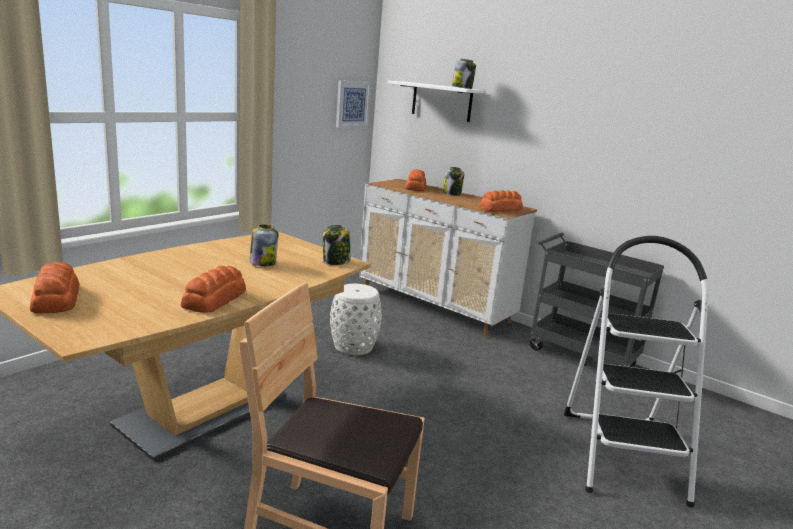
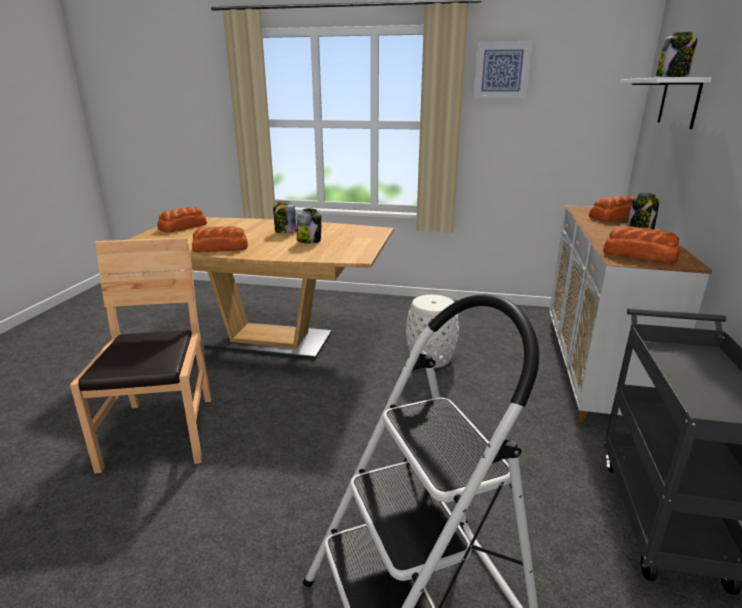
camera: 65 degrees right, 5 degrees up
jar [323,225,351,265] -> jar moved to [273,201,297,233]
picture [336,81,371,128] -> picture moved to [474,41,532,99]

